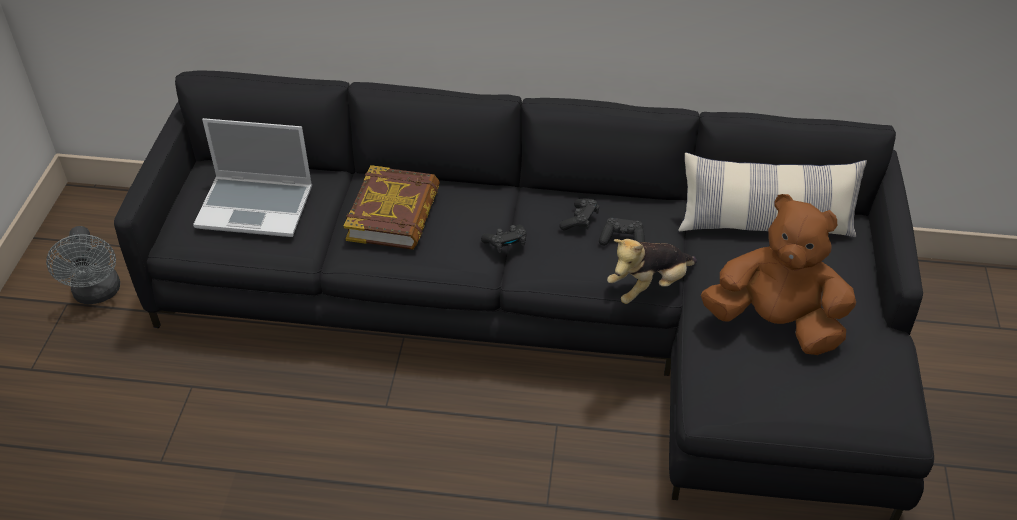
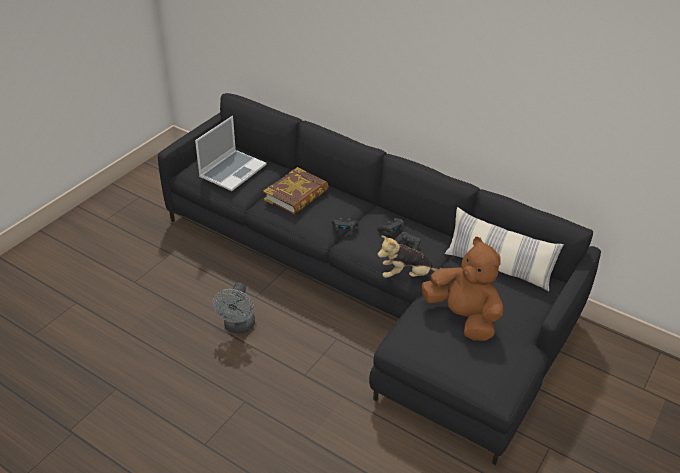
camera: 25 degrees right, 5 degrees down
grey fan [46,226,120,305] -> grey fan moved to [212,283,255,334]
laptop [193,118,312,237] -> laptop turned 90 degrees counterclockwise [195,116,266,191]

